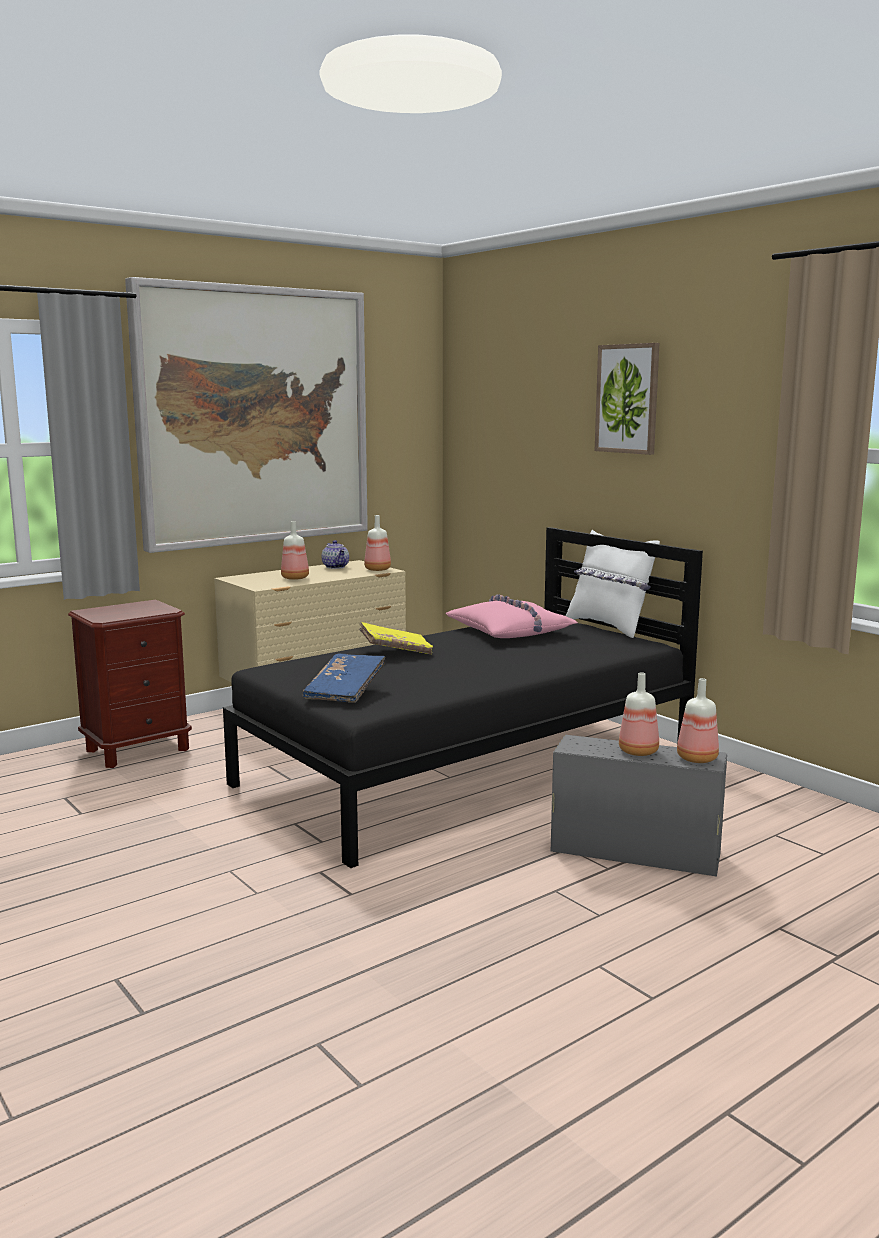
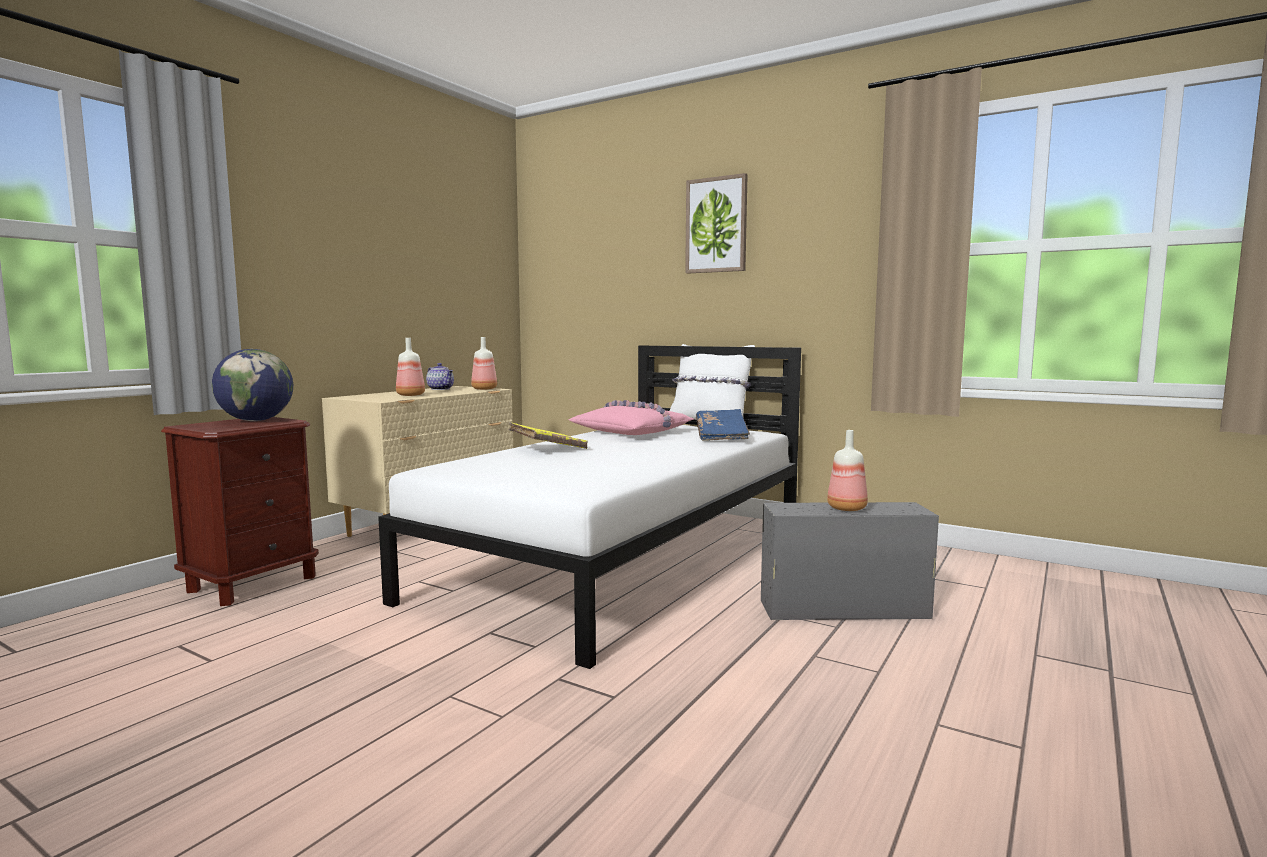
camera: 20 degrees left, 5 degrees down
picture [125,277,368,553] -> none
black bed [223,527,703,868] -> white bed [378,345,801,669]
blue book [303,653,385,703] -> blue book moved to [696,409,750,441]
bottle [677,678,719,763] -> none
none -> globe [212,349,293,421]

